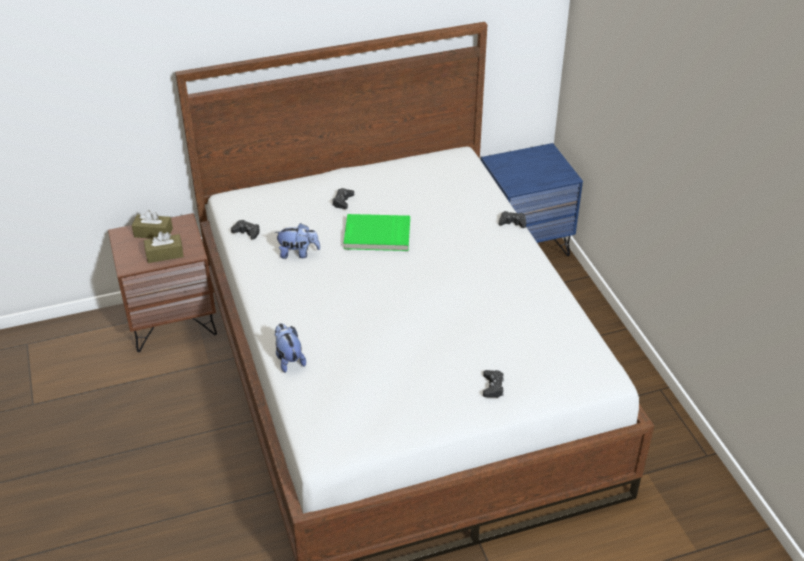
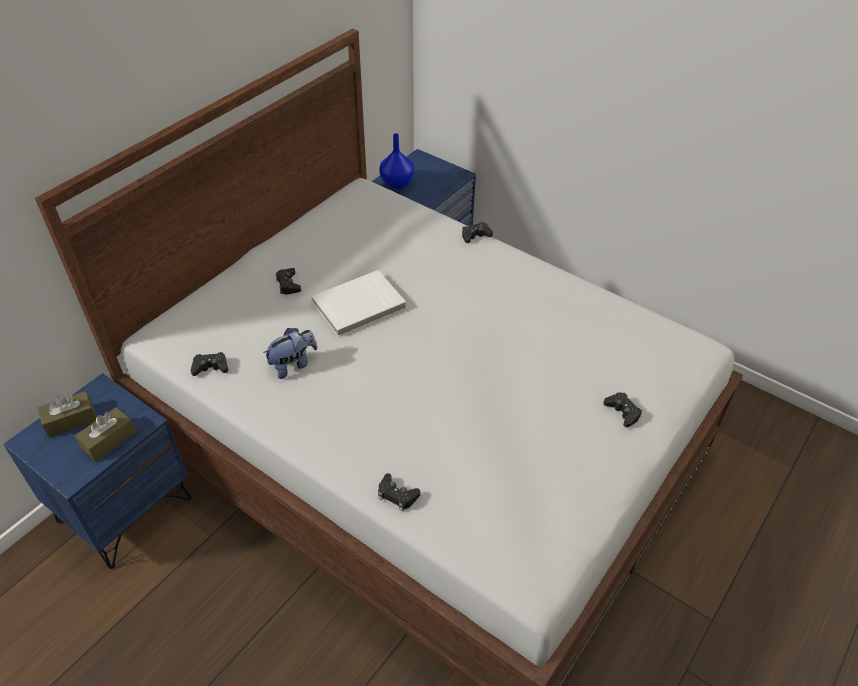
camera: 35 degrees left, 5 degrees up
brown nightstand [108,213,217,352] -> blue nightstand [3,373,192,569]
plush toy [275,323,306,373] -> black game controller [378,473,420,511]
green book [343,214,410,251] -> white book [311,270,406,337]
none -> blue vase [379,133,414,190]

